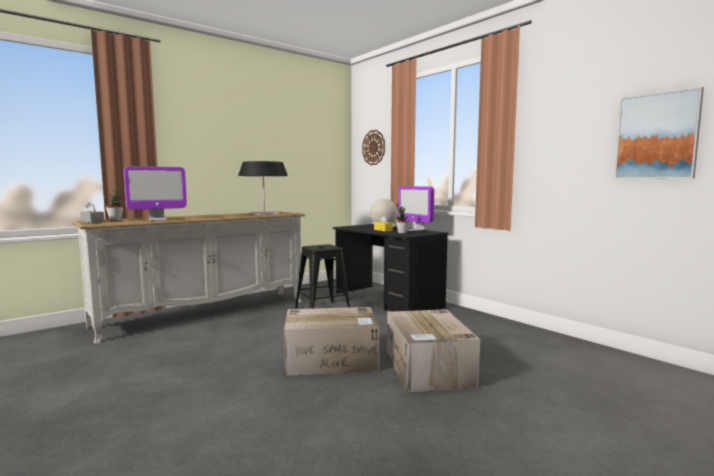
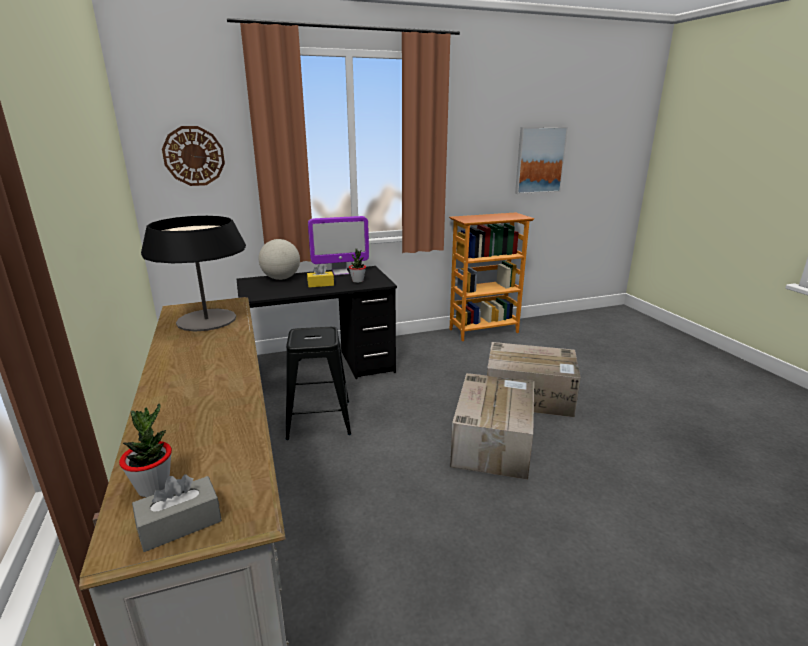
camera: 70 degrees left, 15 degrees up
monitor [124,166,187,221] -> none
none -> bookcase [449,212,534,341]

